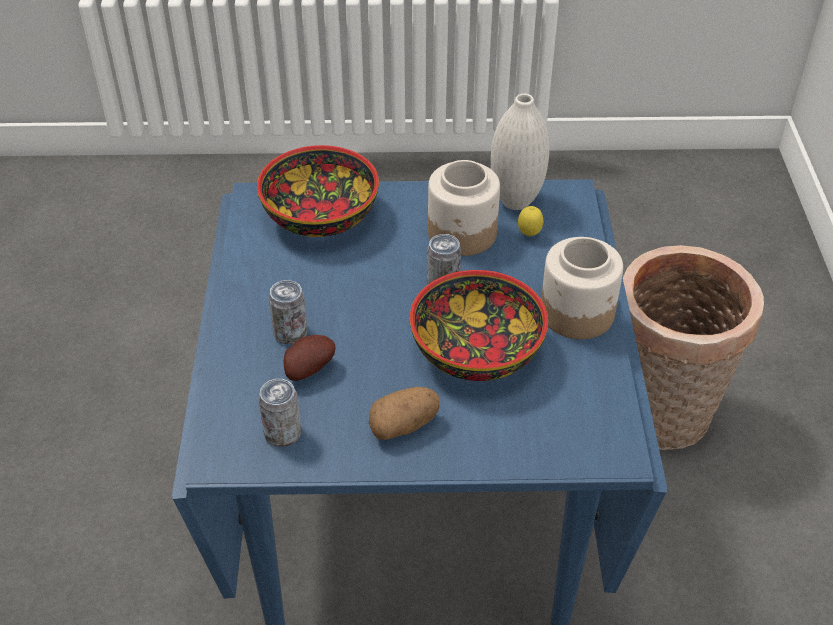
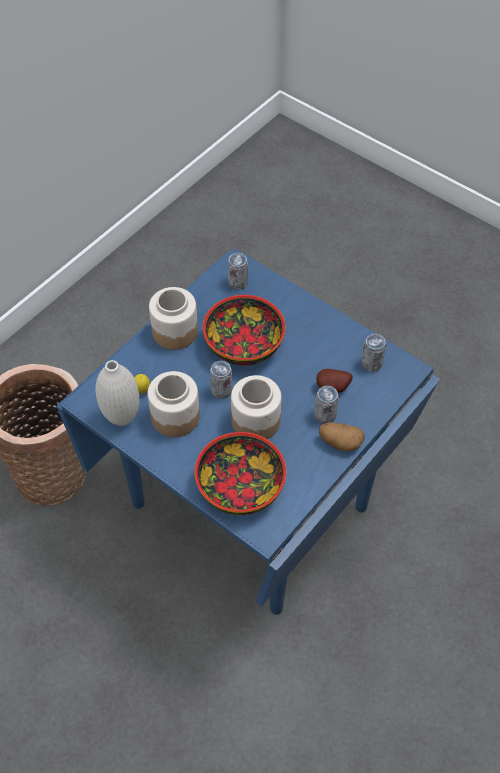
camera: 140 degrees left, 10 degrees up
potato [369,387,439,440] -> potato moved to [319,422,365,451]
none -> can [228,253,248,290]
none -> jar [231,375,282,439]

